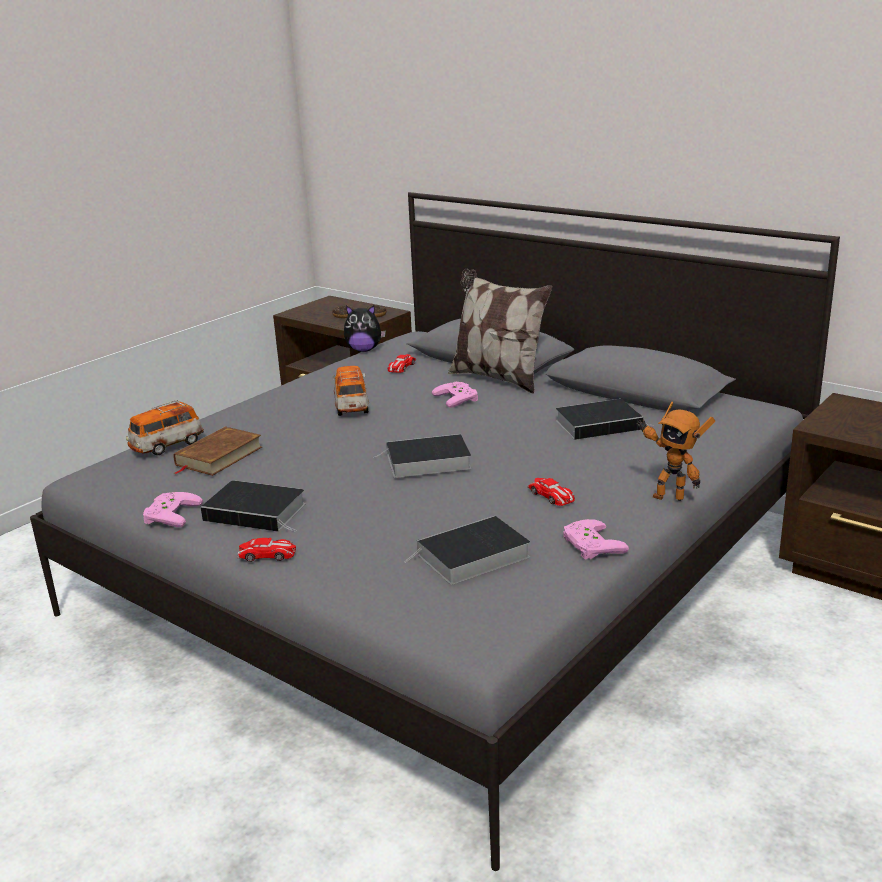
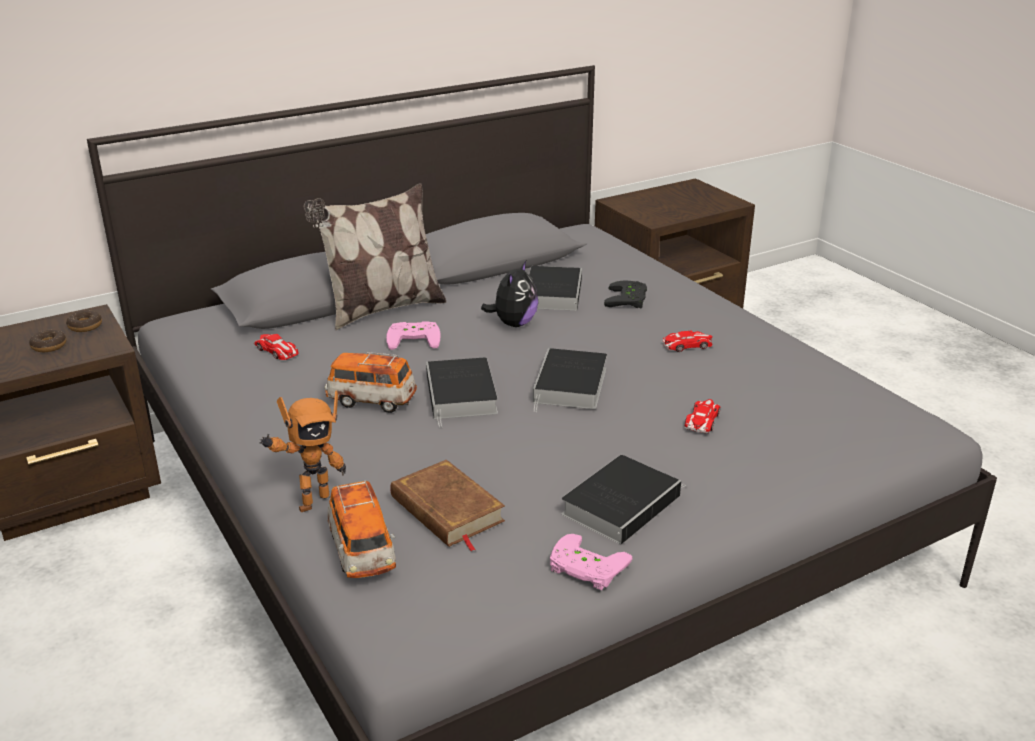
camera: 70 degrees left, 5 degrees up
toy car [237,538,296,562] -> toy car moved to [684,399,720,434]
plush toy [344,305,386,352] -> plush toy moved to [481,261,538,327]
book [404,516,530,585] -> book moved to [426,357,498,428]
pink game controller [563,519,629,560] -> none
toy robot [636,401,715,501] -> toy robot moved to [259,391,346,512]
none -> black game controller [604,281,647,308]

